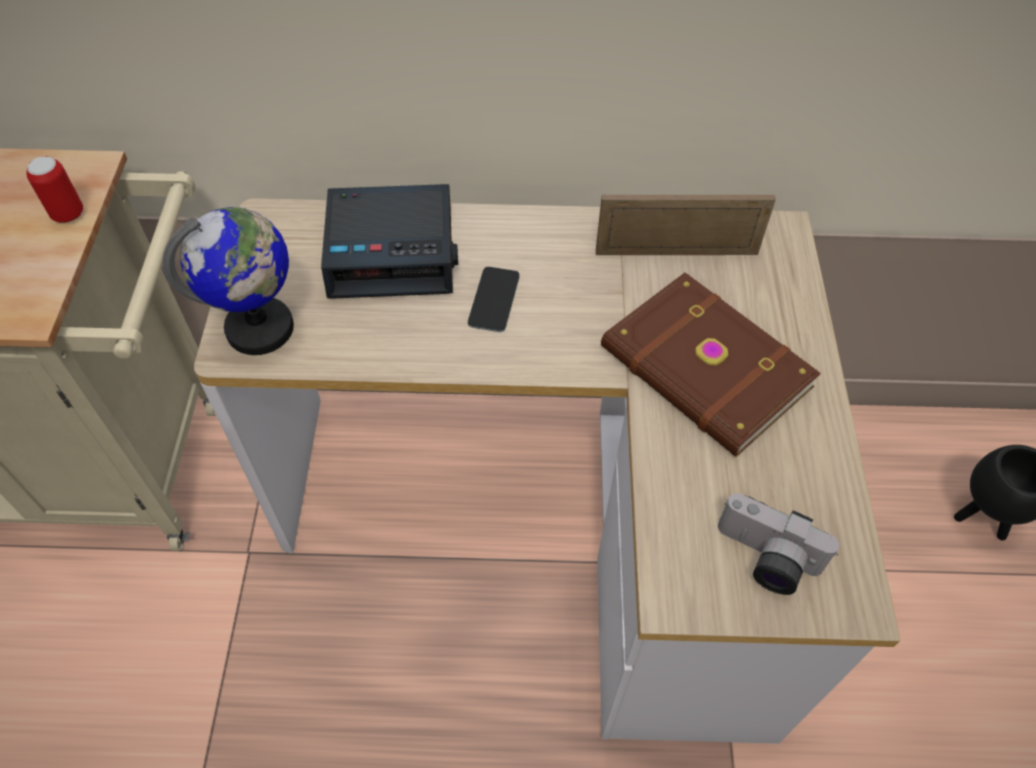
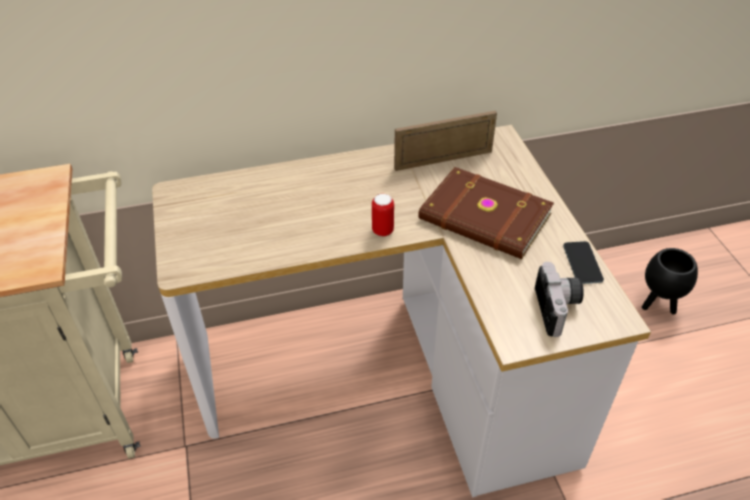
camera: 15 degrees left, 10 degrees down
can [26,156,83,223] -> can moved to [372,194,394,236]
globe [162,207,294,355] -> none
alarm clock [321,184,458,299] -> none
phone [468,267,520,332] -> phone moved to [563,241,604,284]
camera [718,493,839,595] -> camera turned 105 degrees counterclockwise [535,262,584,337]

